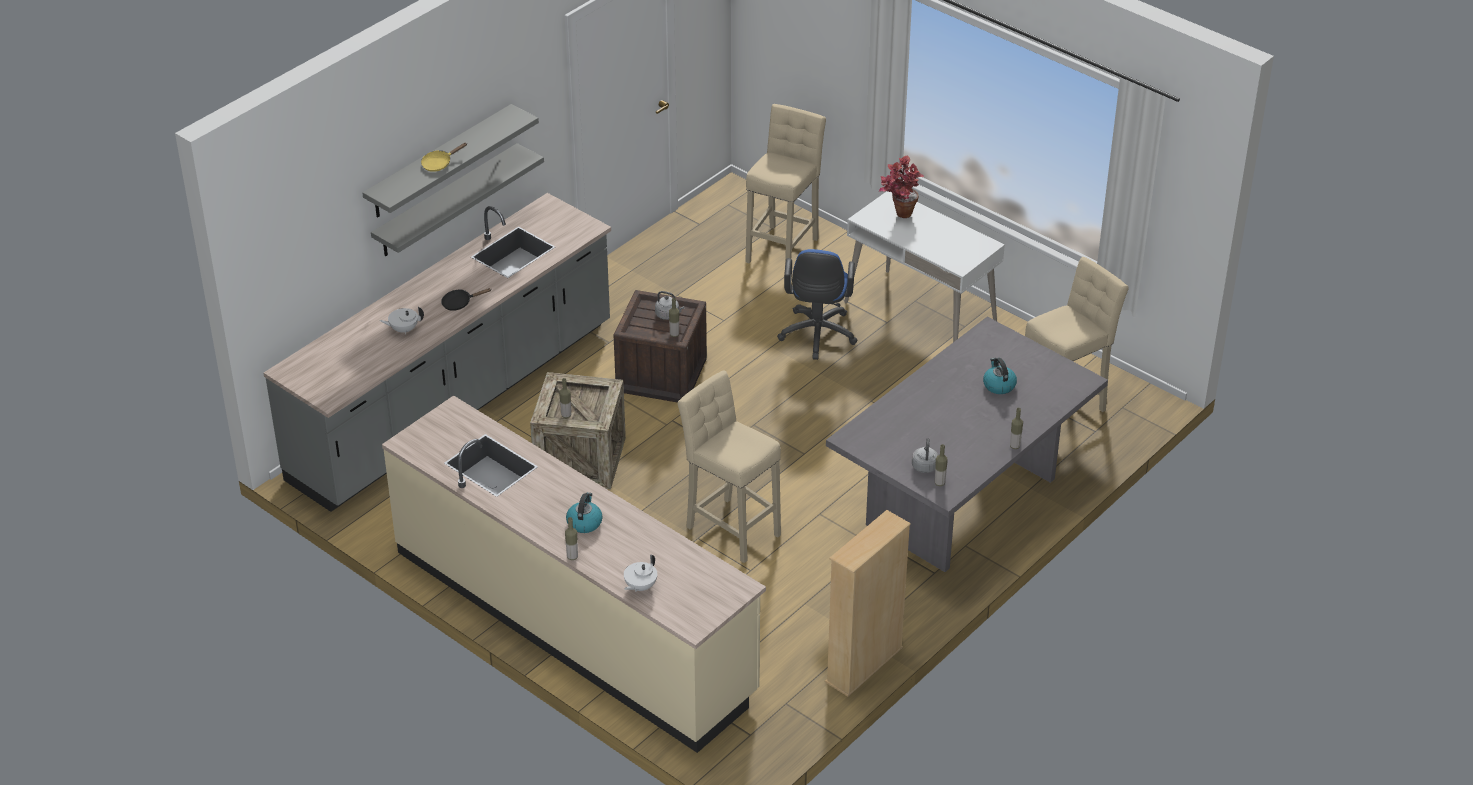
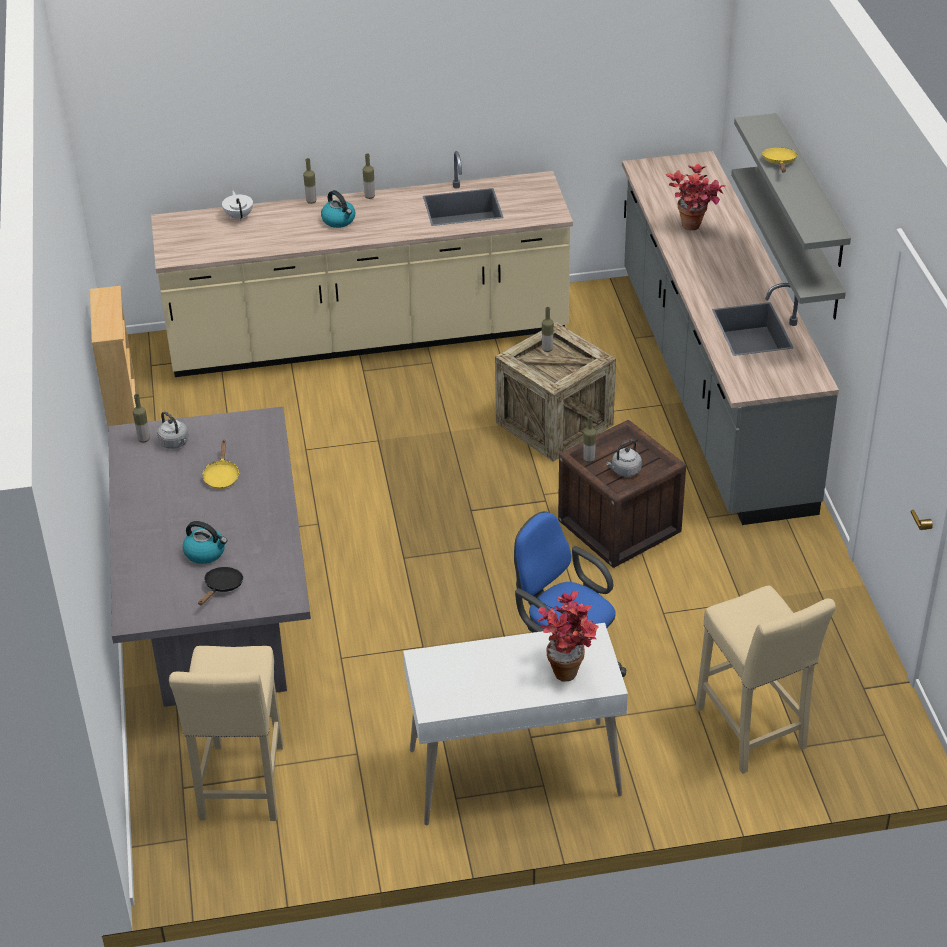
camera: 130 degrees right, 0 degrees up
white teapot [380,307,424,334] -> potted plant [666,164,726,230]
black frying pan [441,288,491,311] -> black frying pan moved to [198,567,243,605]
beige stool [678,370,781,563] -> none
bottle [1010,408,1023,449] -> bottle moved to [363,154,375,199]
none -> yellow frying pan [202,440,240,489]

